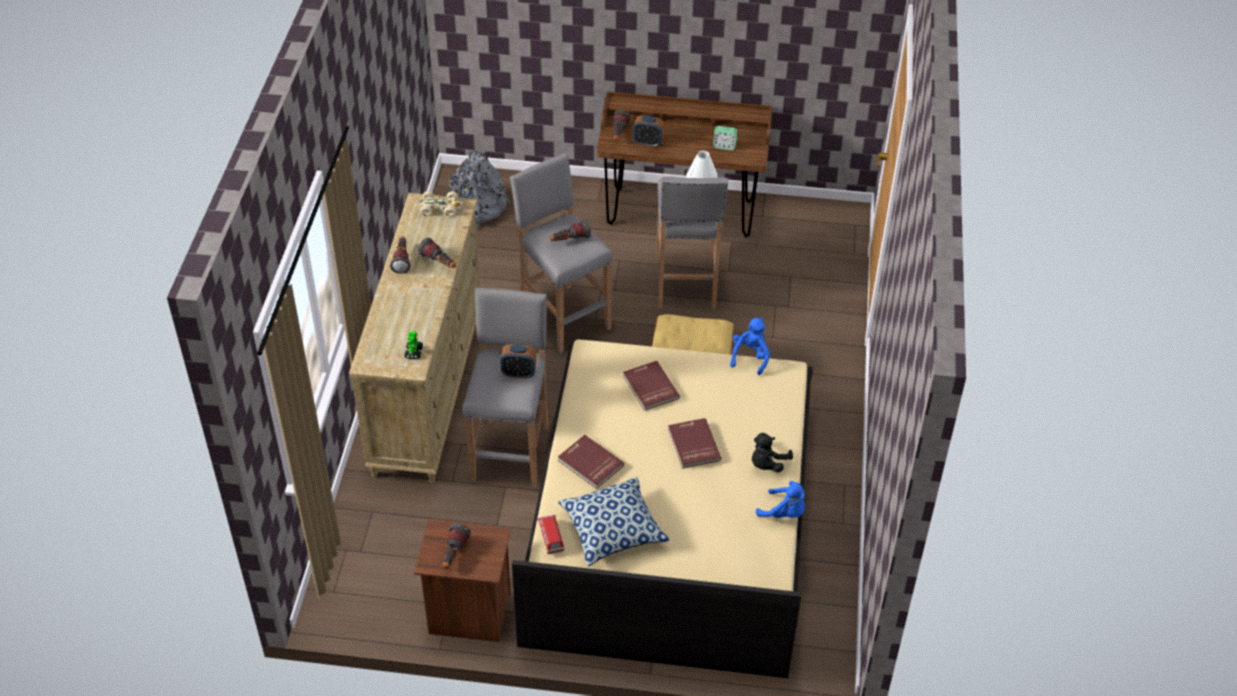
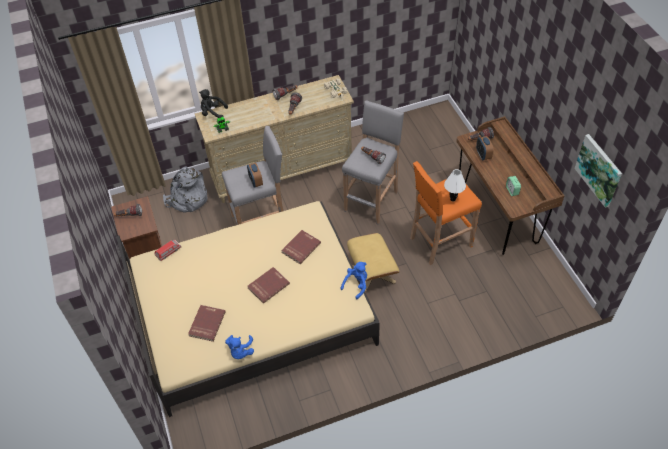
camera: 65 degrees right, 5 degrees up
grey backpack [449,150,510,229] -> grey backpack moved to [163,167,207,213]
red book [558,435,624,489] -> red book moved to [188,305,226,342]
pillow [558,477,669,567] -> none
grey stool [656,177,728,309] -> orange stool [410,161,482,265]
blue plush toy [730,318,770,375] -> blue plush toy turned 45 degrees counterclockwise [341,262,367,300]
black plush toy [752,433,793,472] -> black plush toy moved to [199,89,228,118]
none -> picture [574,134,622,208]

